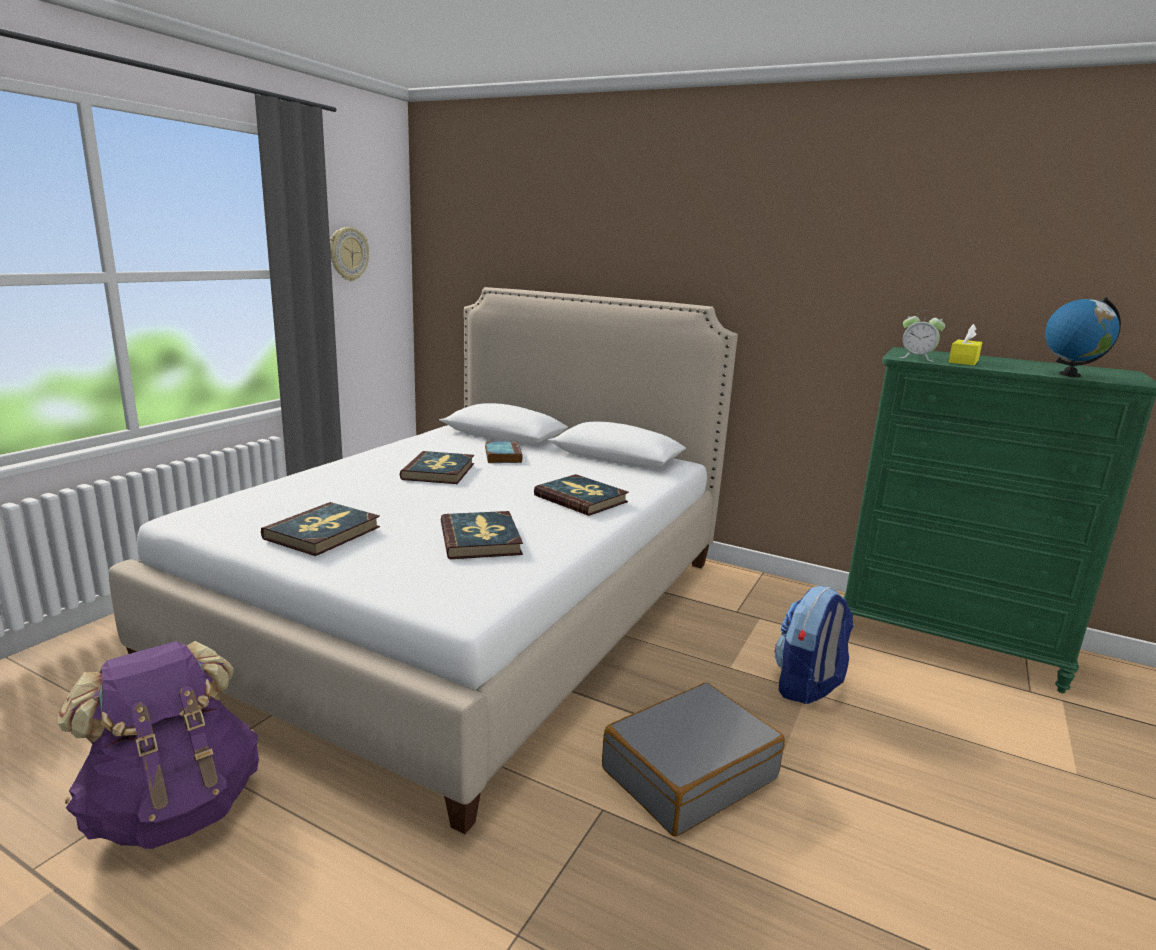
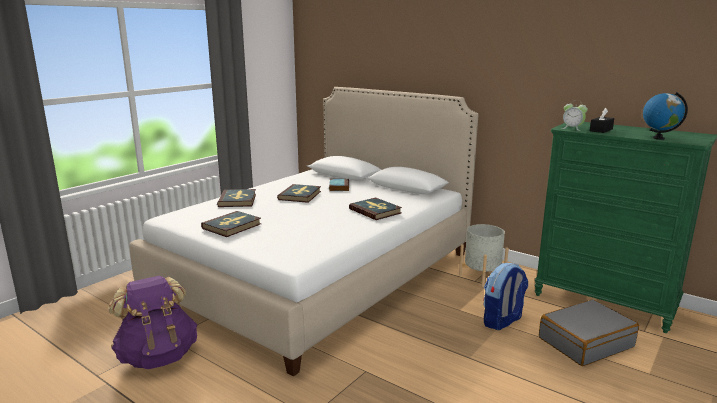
camera: 10 degrees right, 0 degrees up
wall clock [330,227,369,281] -> none
book [441,511,523,559] -> book moved to [217,189,256,207]
grey suitcase [602,682,785,837] -> grey suitcase moved to [539,299,639,366]
yellow tissue box [948,324,983,366] -> black tissue box [590,108,614,133]
none -> grey planter [459,224,509,287]

